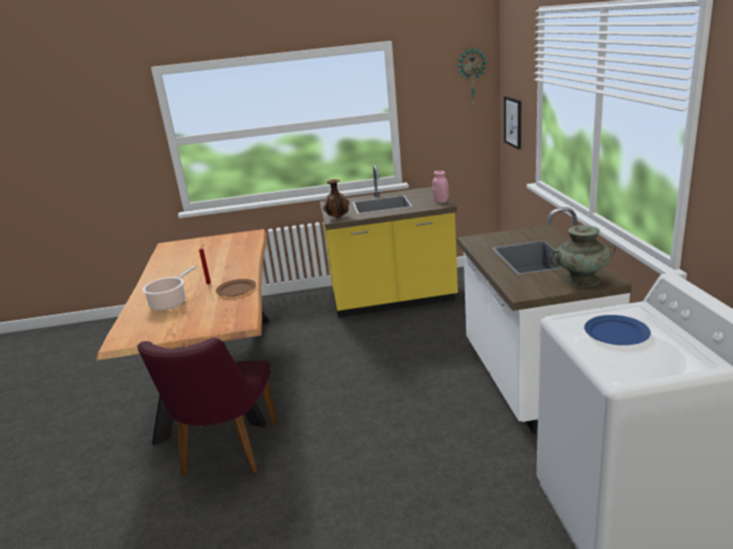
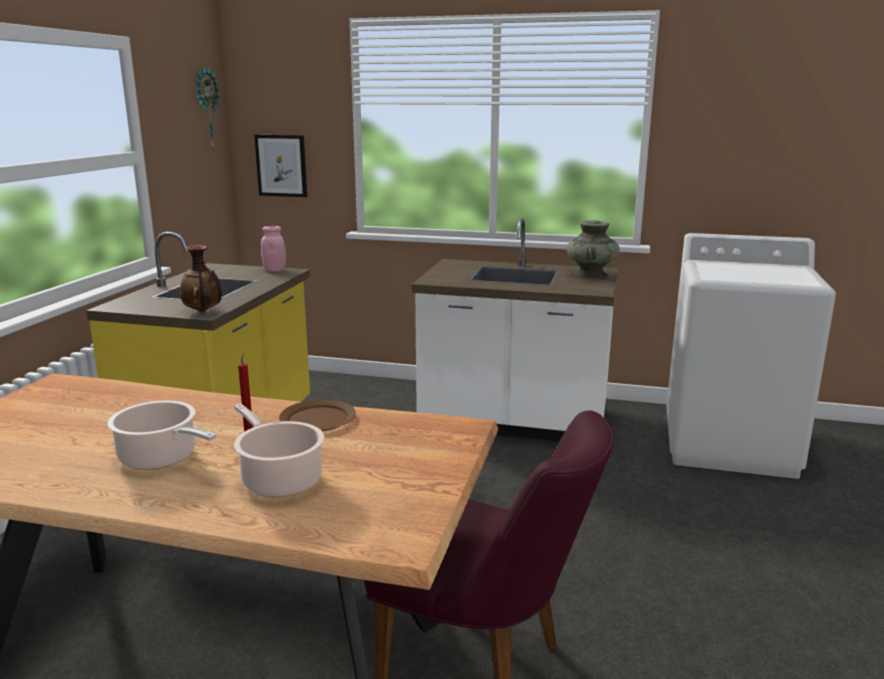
camera: 70 degrees left, 5 degrees down
blue plate [584,315,651,345] -> none
none -> cooking pot [107,401,216,470]

